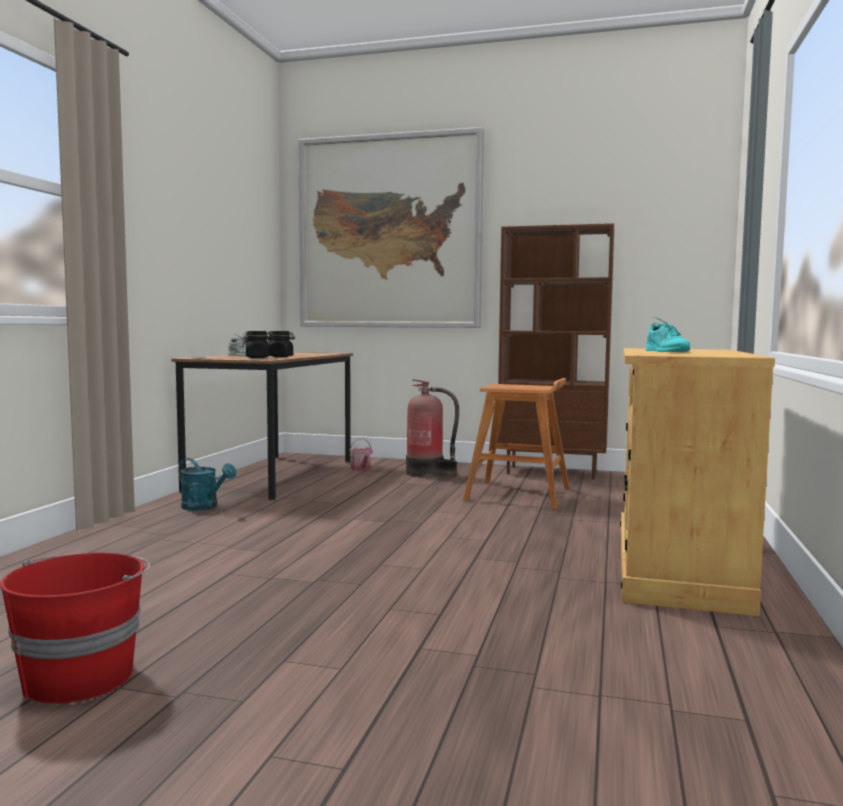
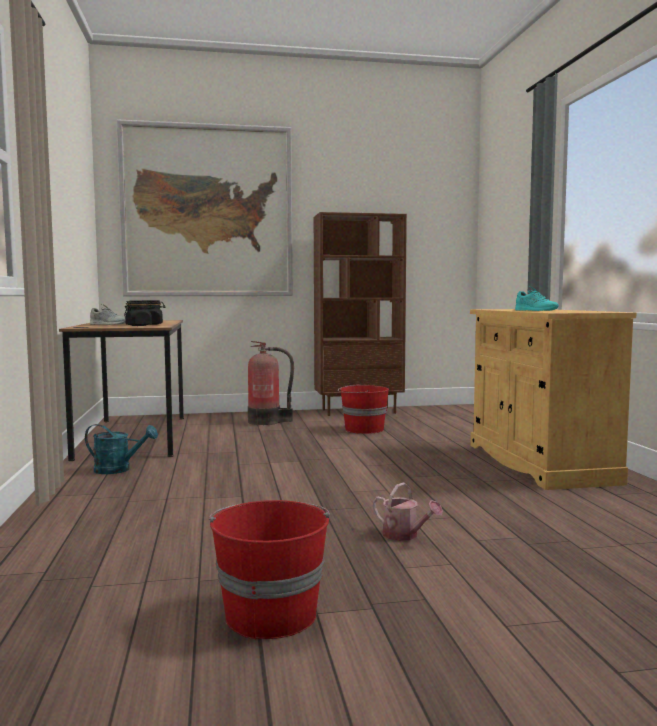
camera: 25 degrees left, 0 degrees up
watering can [349,438,373,471] -> watering can moved to [373,483,443,541]
brown stool [463,378,569,509] -> red bucket [338,384,389,434]

